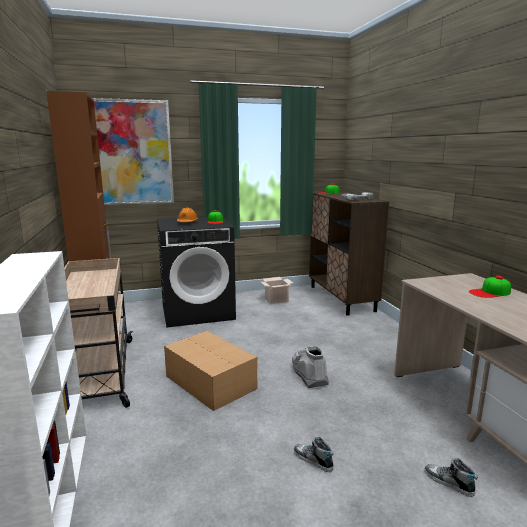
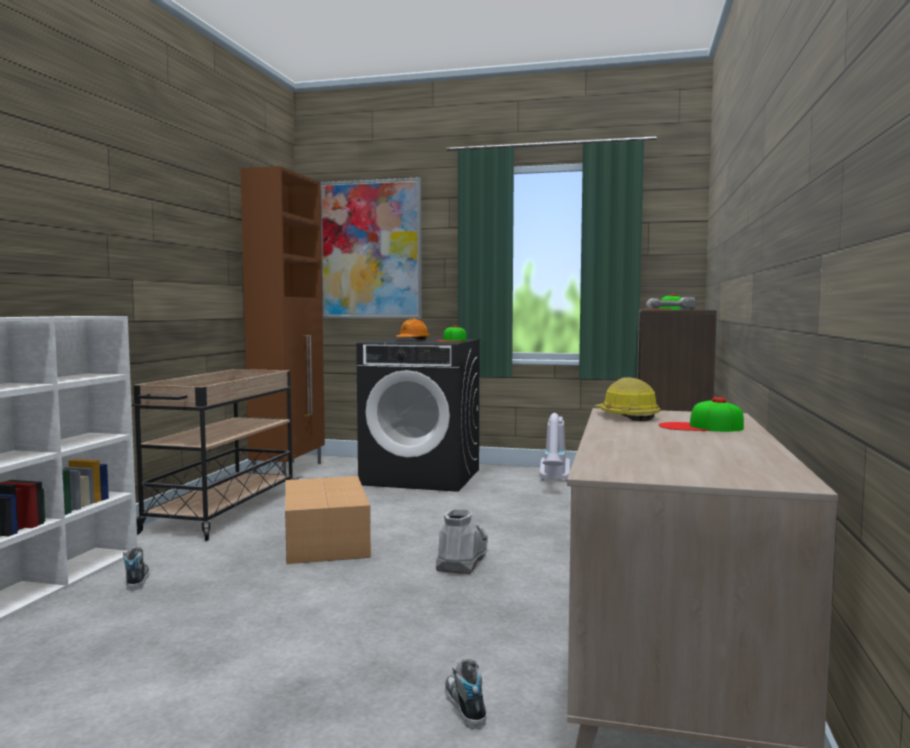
camera: 30 degrees right, 10 degrees down
cardboard box [261,277,293,304] -> vacuum cleaner [539,413,570,482]
shoe [294,437,334,472] -> shoe moved to [123,547,150,590]
none -> hard hat [595,377,660,421]

